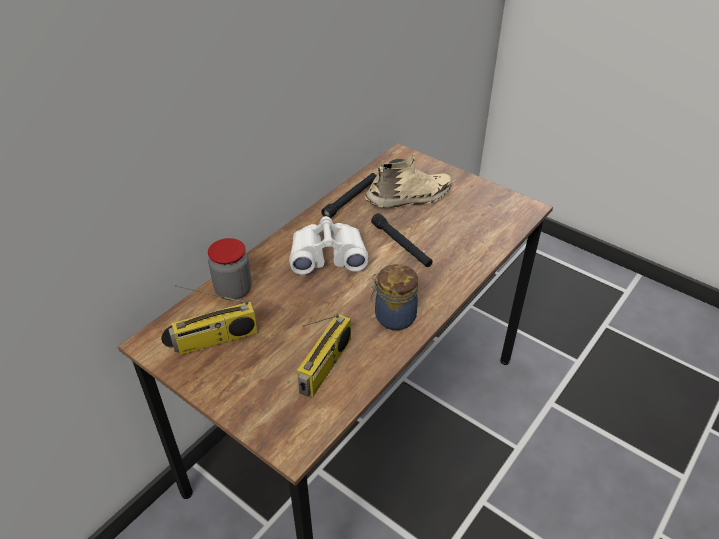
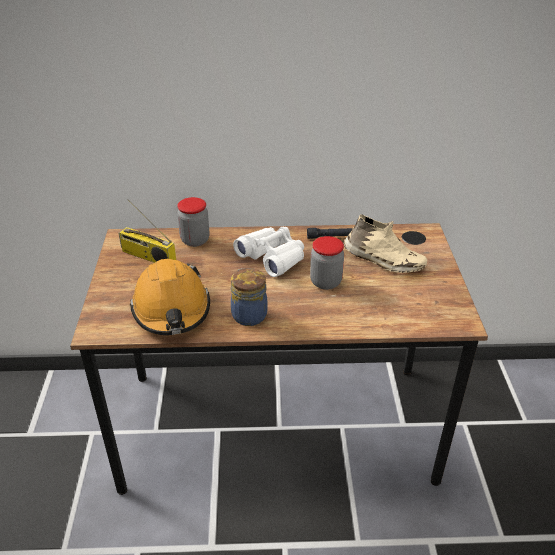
camera: 50 degrees right, 5 degrees down
radio [297,314,351,397] -> orange hard hat [130,259,210,335]
black flashlight [371,213,433,267] -> jar [310,236,344,290]

